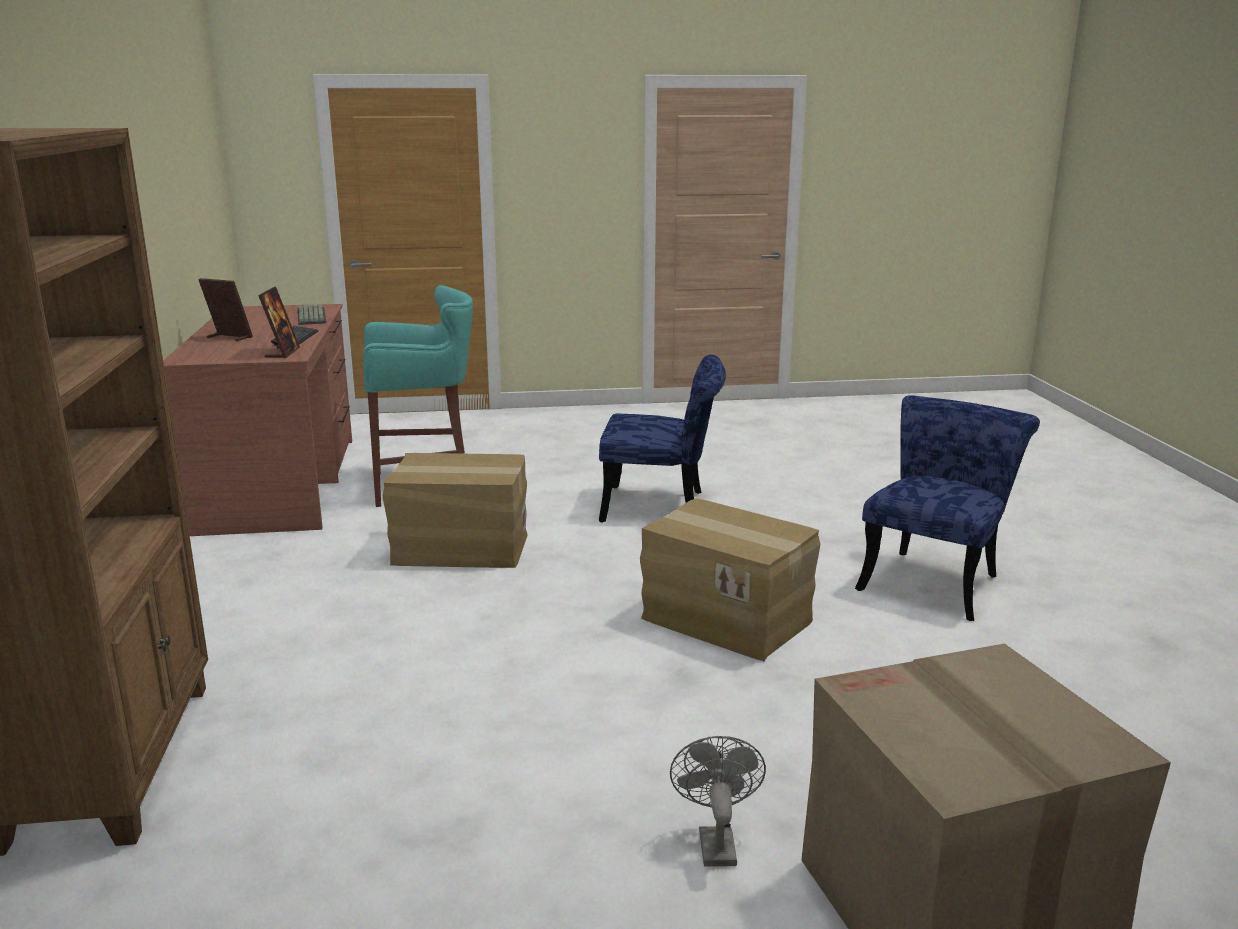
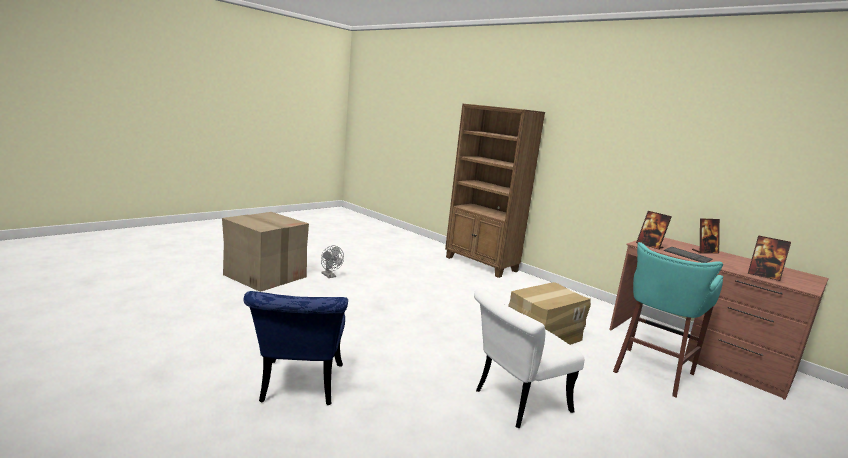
camera: 140 degrees right, 5 degrees down
keyboard [298,304,326,325] -> picture frame [748,235,791,281]
blue chair [599,355,726,523] -> white chair [474,288,584,428]
cardboard box [640,498,820,661] -> none

